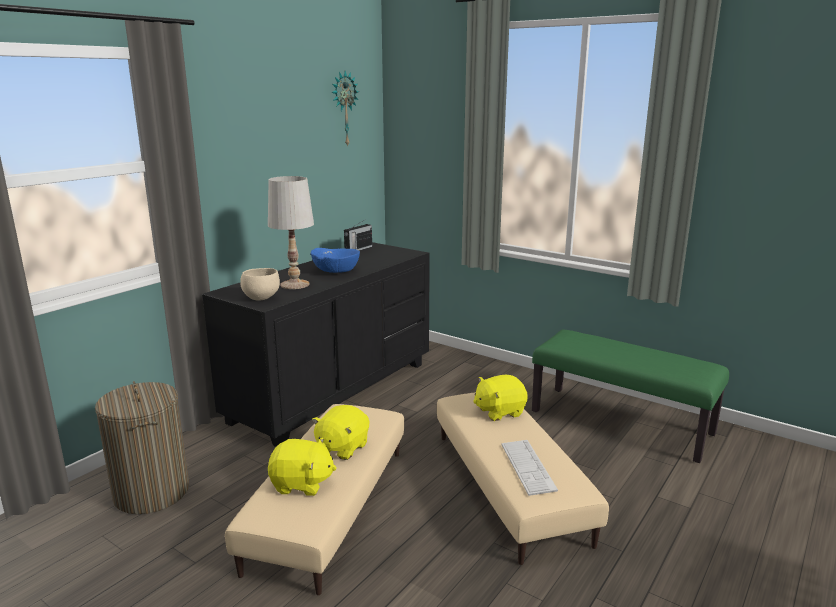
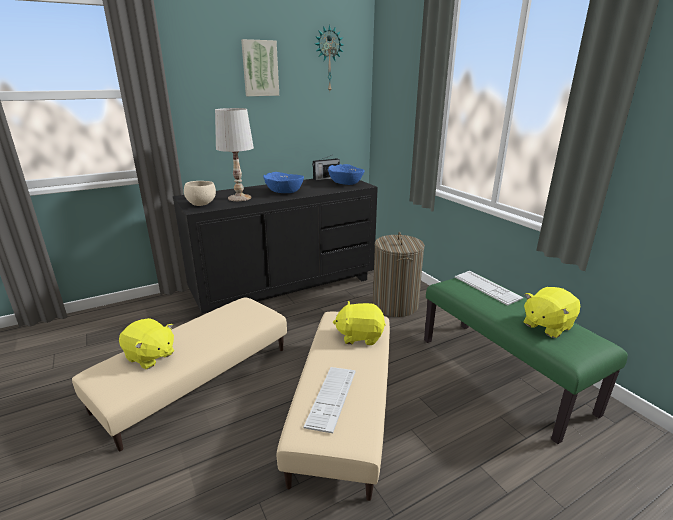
camera: 25 degrees right, 5 degrees up
laundry basket [95,381,189,514] -> laundry basket moved to [373,232,425,317]
yellow plush toy [312,405,369,460] -> yellow plush toy moved to [523,287,580,338]
none -> picture [241,39,279,96]
none -> blue bowl [328,164,365,185]
none -> keyboard [455,271,523,305]

